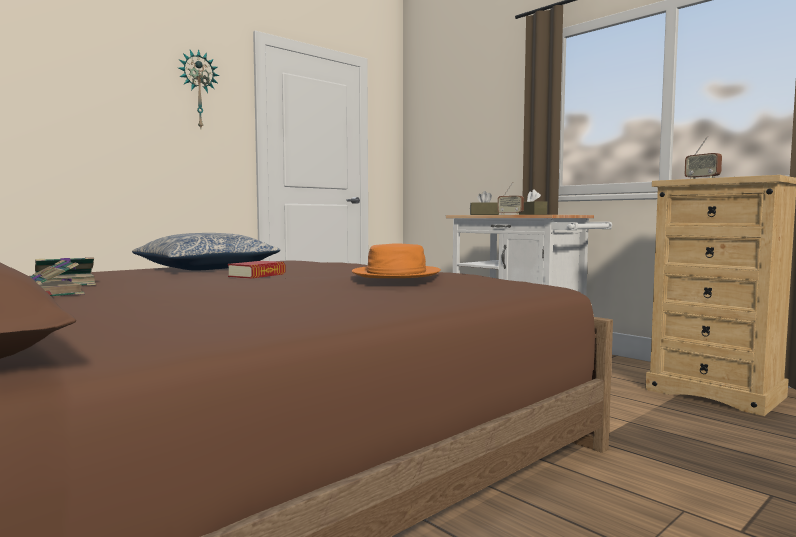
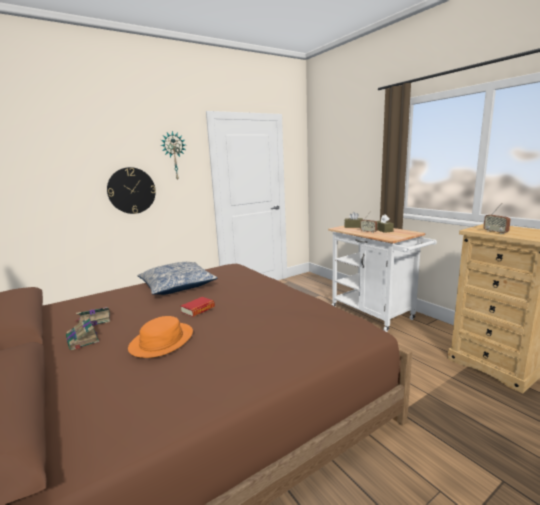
camera: 10 degrees right, 10 degrees up
orange hat [352,243,441,278] -> orange hat moved to [128,316,193,358]
none -> wall clock [107,167,156,214]

